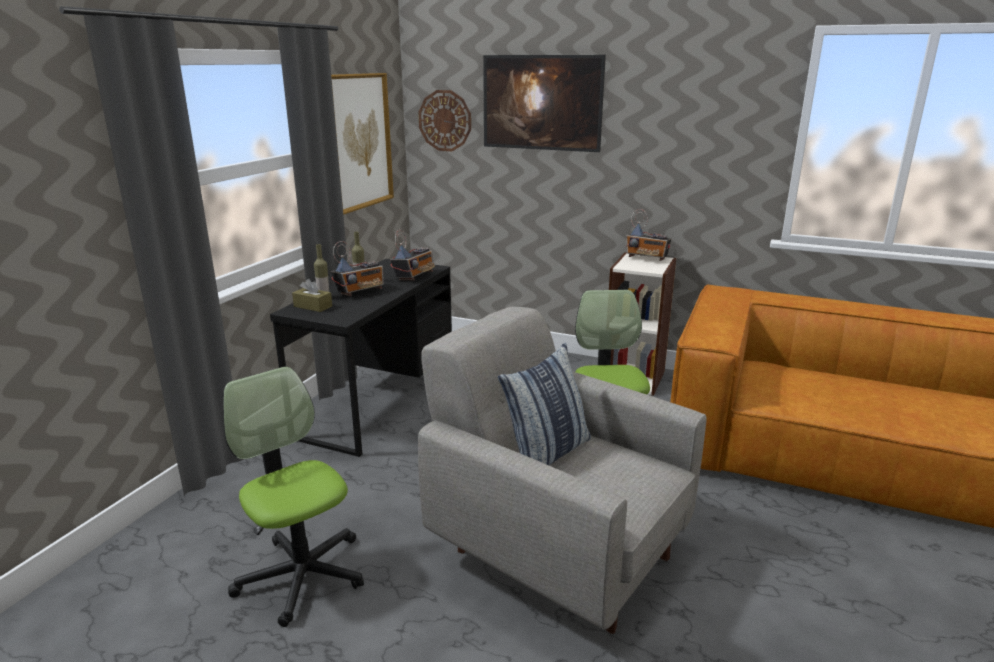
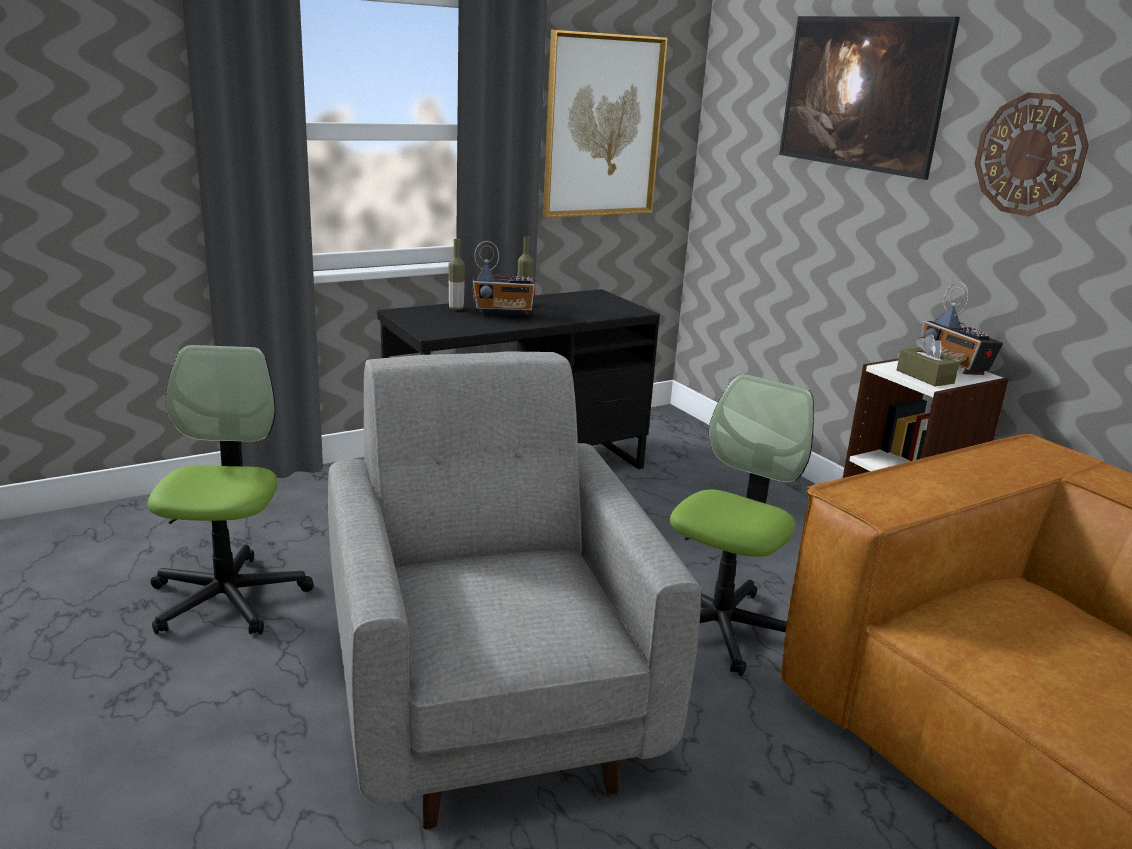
camera: 35 degrees right, 0 degrees up
brown tissue box [292,279,332,312] -> brown tissue box moved to [897,334,959,386]
radio [390,230,435,281] -> none
wall clock [418,90,471,151] -> wall clock moved to [975,92,1089,216]
pillow [498,343,591,465] -> none

